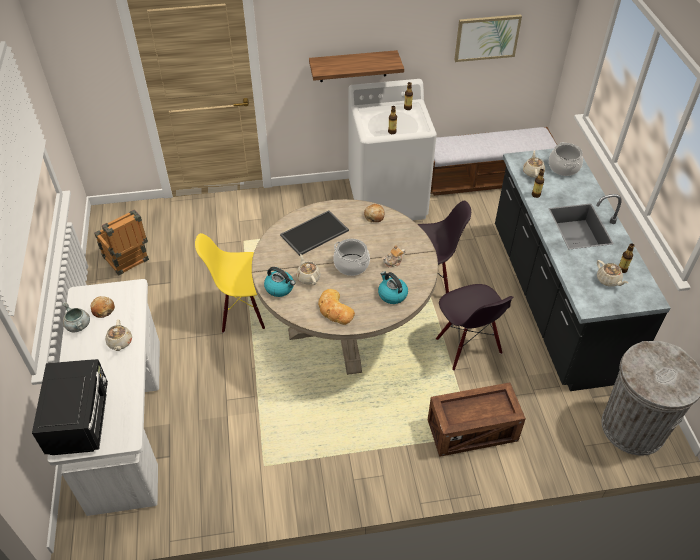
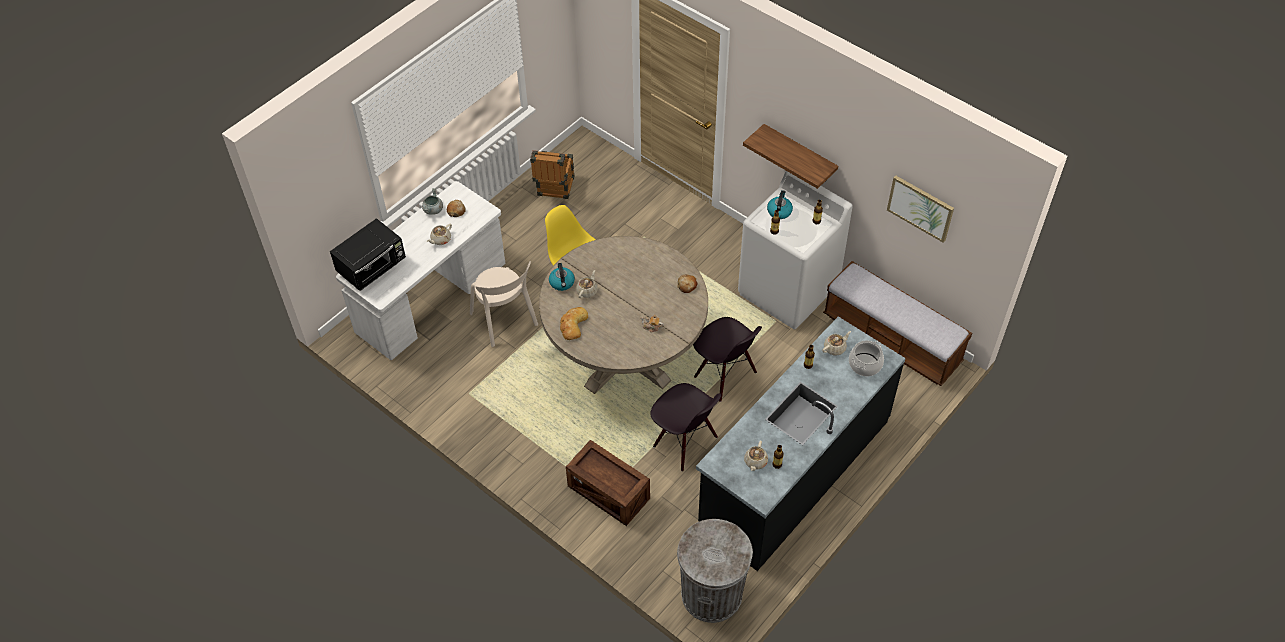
camera: 50 degrees right, 5 degrees up
tray [280,210,349,256] -> none
cooking pot [333,239,370,276] -> none
kettle [378,271,408,304] -> kettle moved to [767,190,793,219]
black chair [436,284,513,370] -> black chair turned 75 degrees counterclockwise [650,383,721,471]
none -> beige chair [470,261,538,347]

